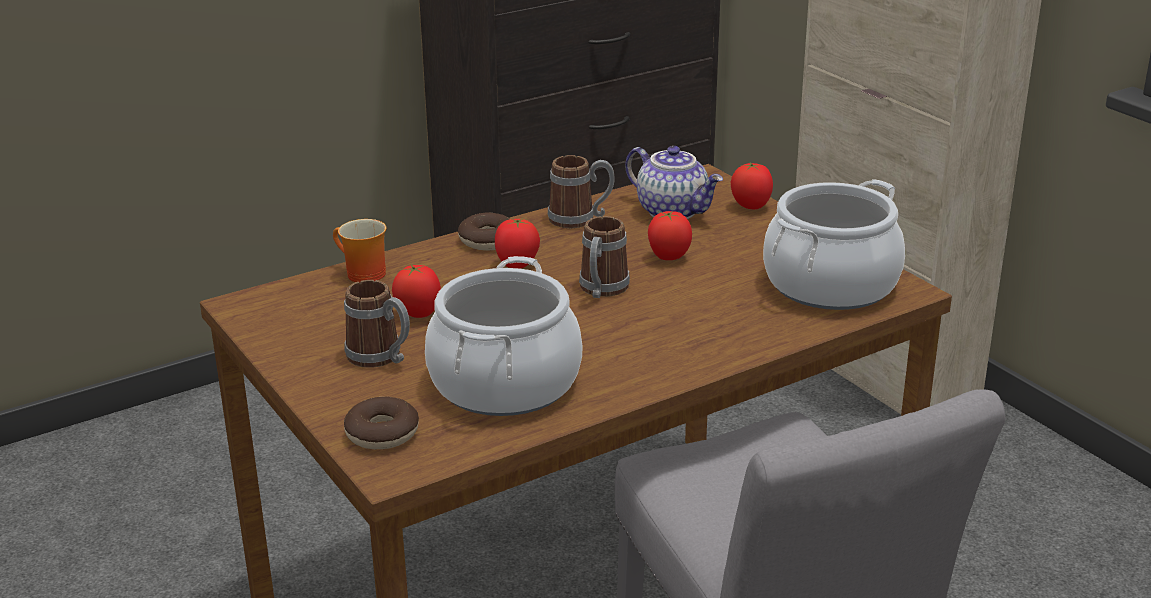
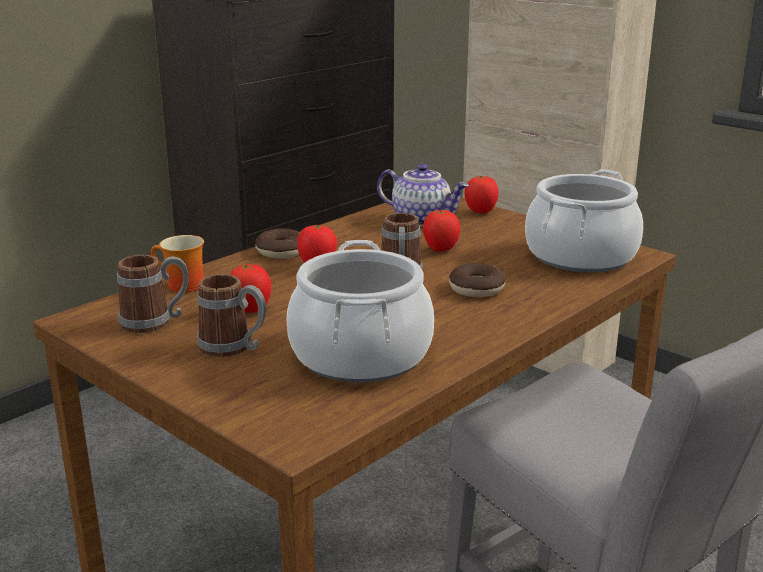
camera: 15 degrees left, 5 degrees down
donut [344,397,419,449] -> donut moved to [449,263,506,297]
mug [548,155,615,228] -> mug moved to [117,255,189,333]

